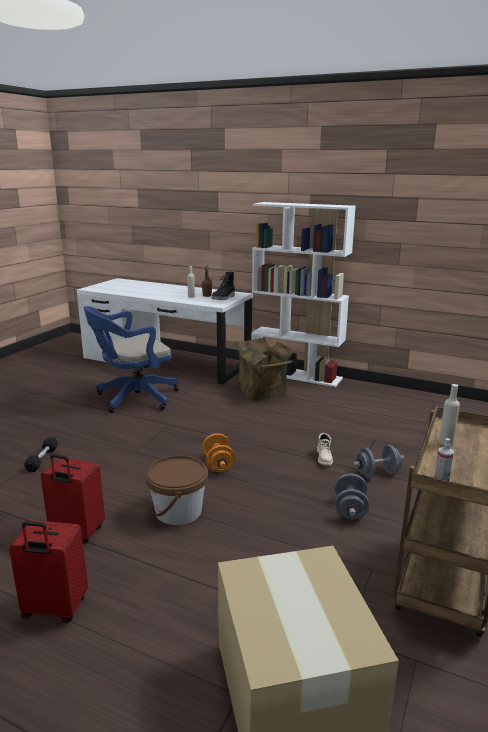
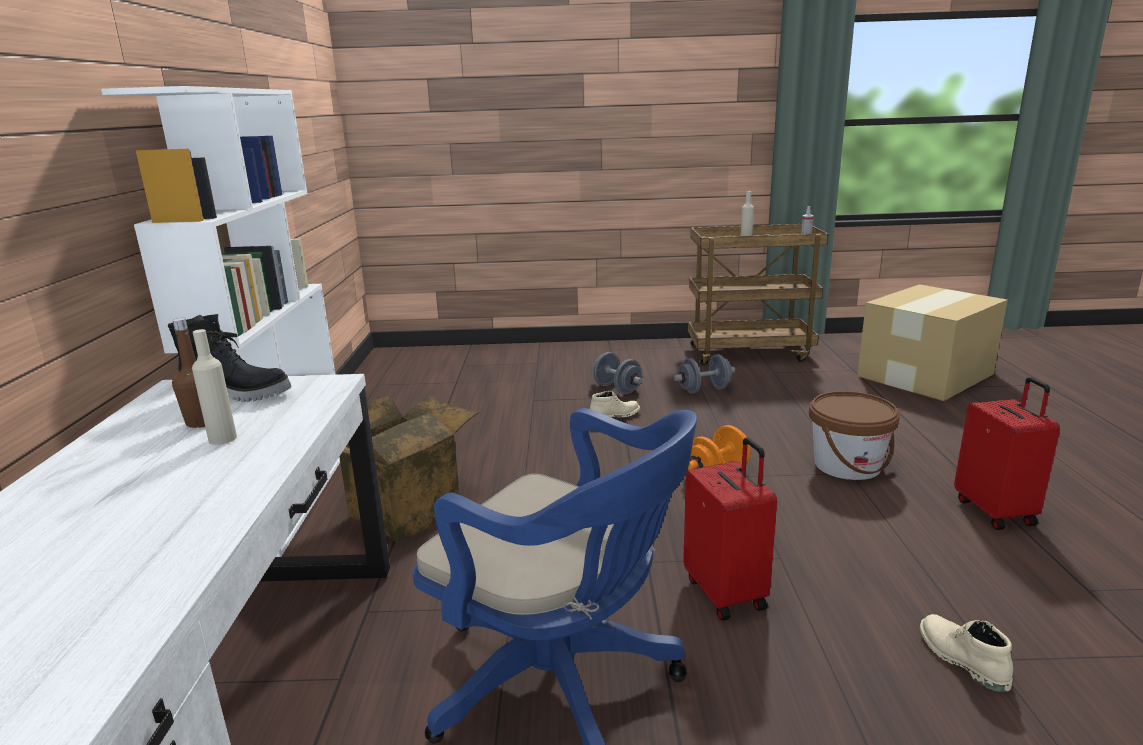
camera: 115 degrees left, 0 degrees up
red suitcase [9,520,88,623] -> red suitcase moved to [683,437,777,621]
black dumbbell [24,437,58,472] -> beige boot [920,614,1013,692]

